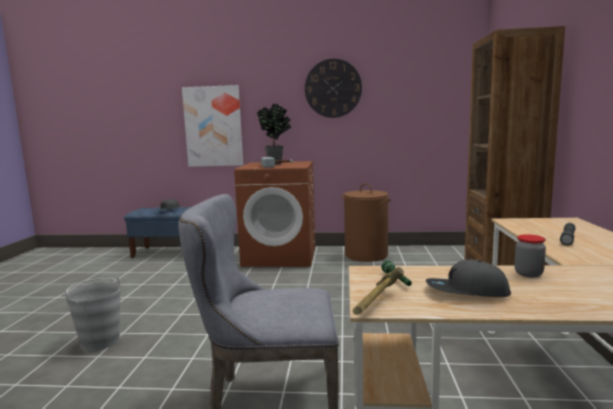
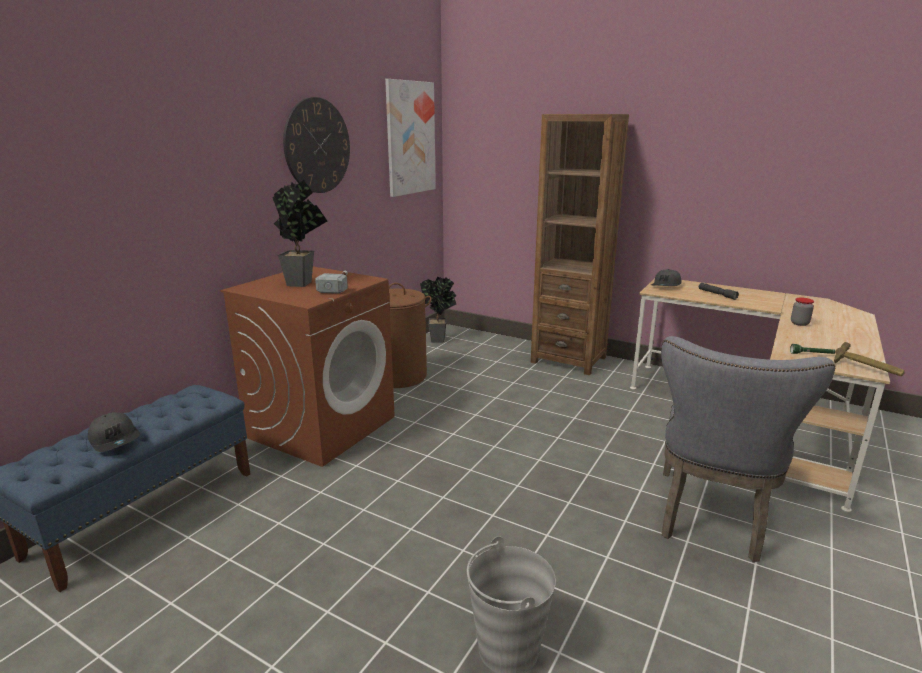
camera: 65 degrees left, 10 degrees up
picture [182,85,243,167] -> picture moved to [385,79,436,197]
grey cap [426,260,511,297] -> grey cap moved to [651,269,681,286]
none -> potted plant [420,277,456,343]

